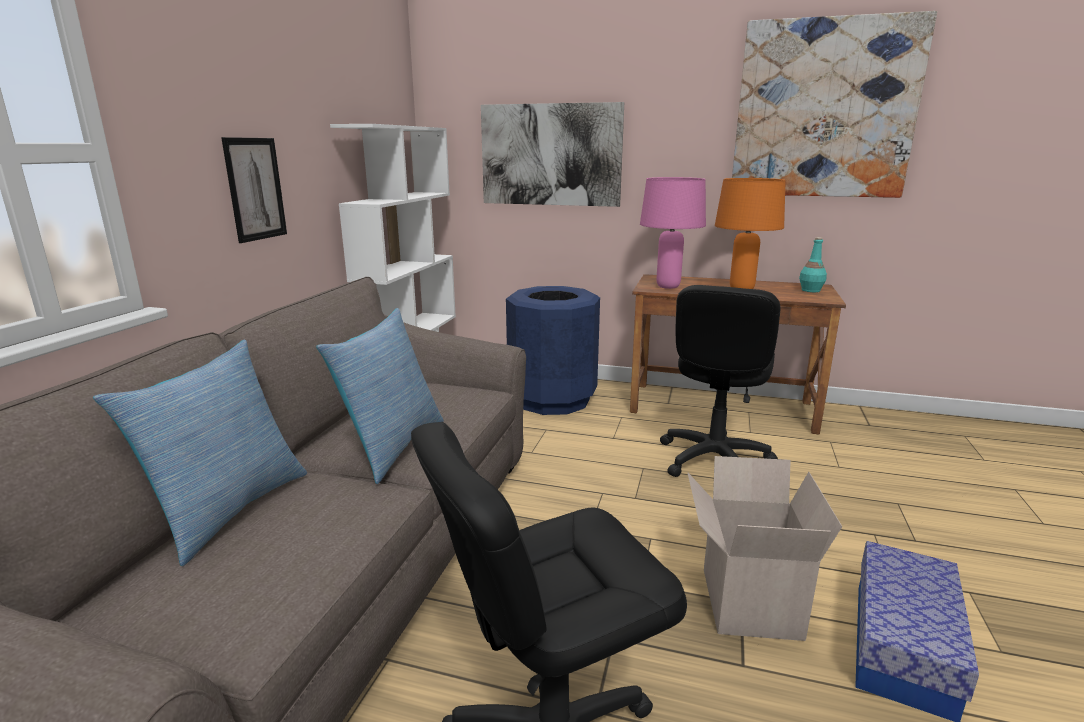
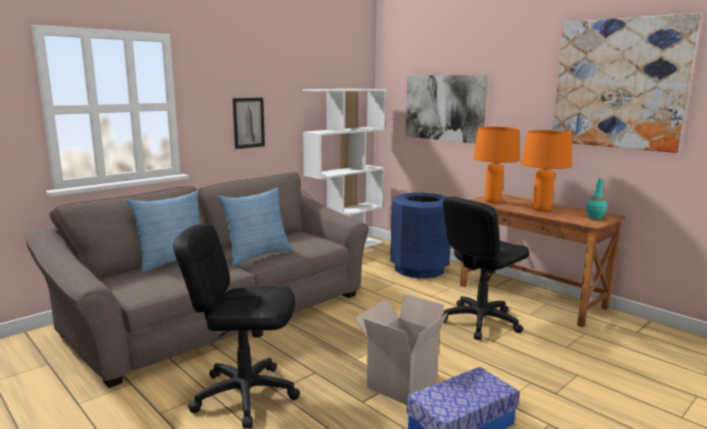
camera: 30 degrees right, 5 degrees down
pink table lamp [640,177,706,289] -> orange table lamp [473,127,519,203]

